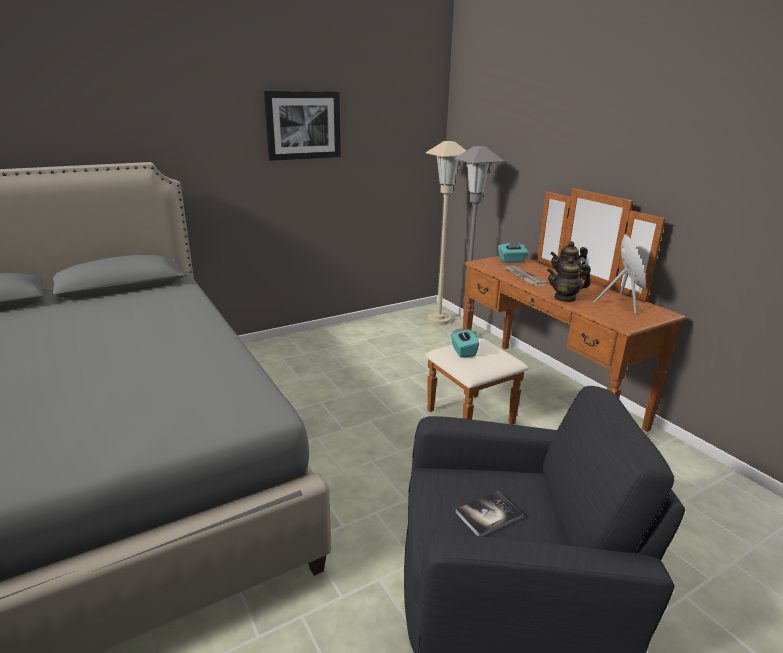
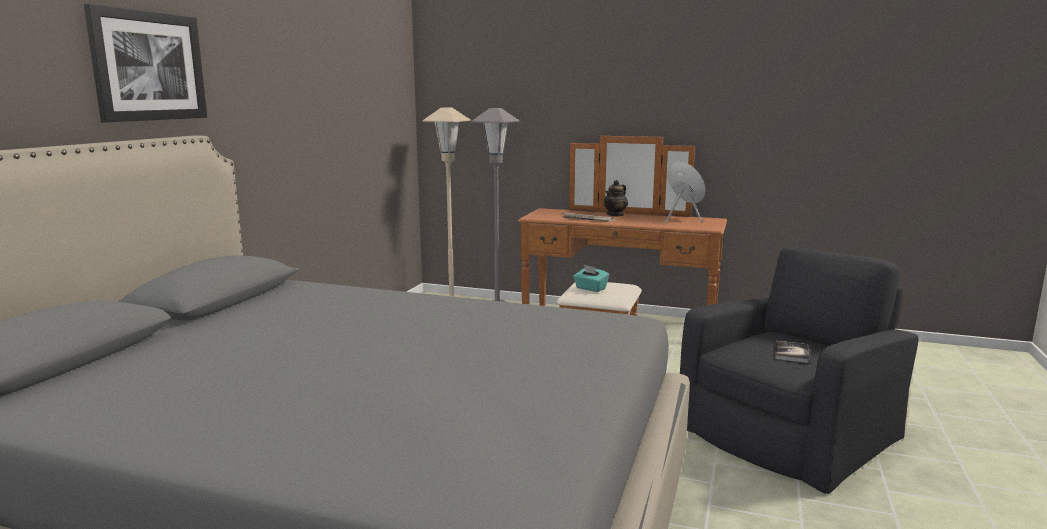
camera: 40 degrees left, 10 degrees down
picture [264,91,341,161] -> picture moved to [84,4,207,122]
turquoise tissue box [498,241,529,263] -> none
teapot [547,257,591,302] -> none

